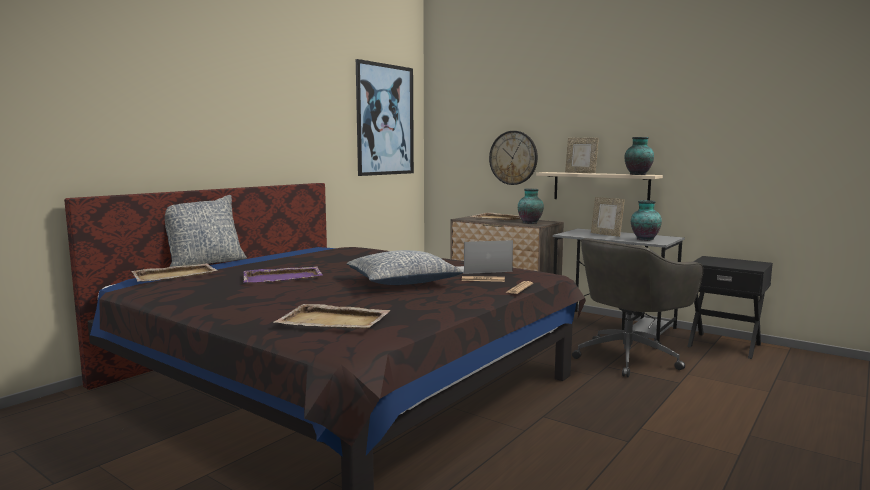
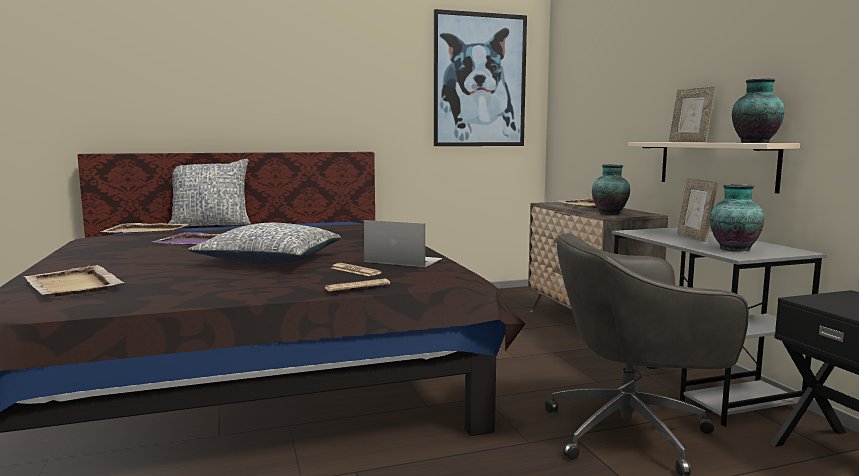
camera: 35 degrees right, 0 degrees up
wall clock [489,131,538,185] -> none

